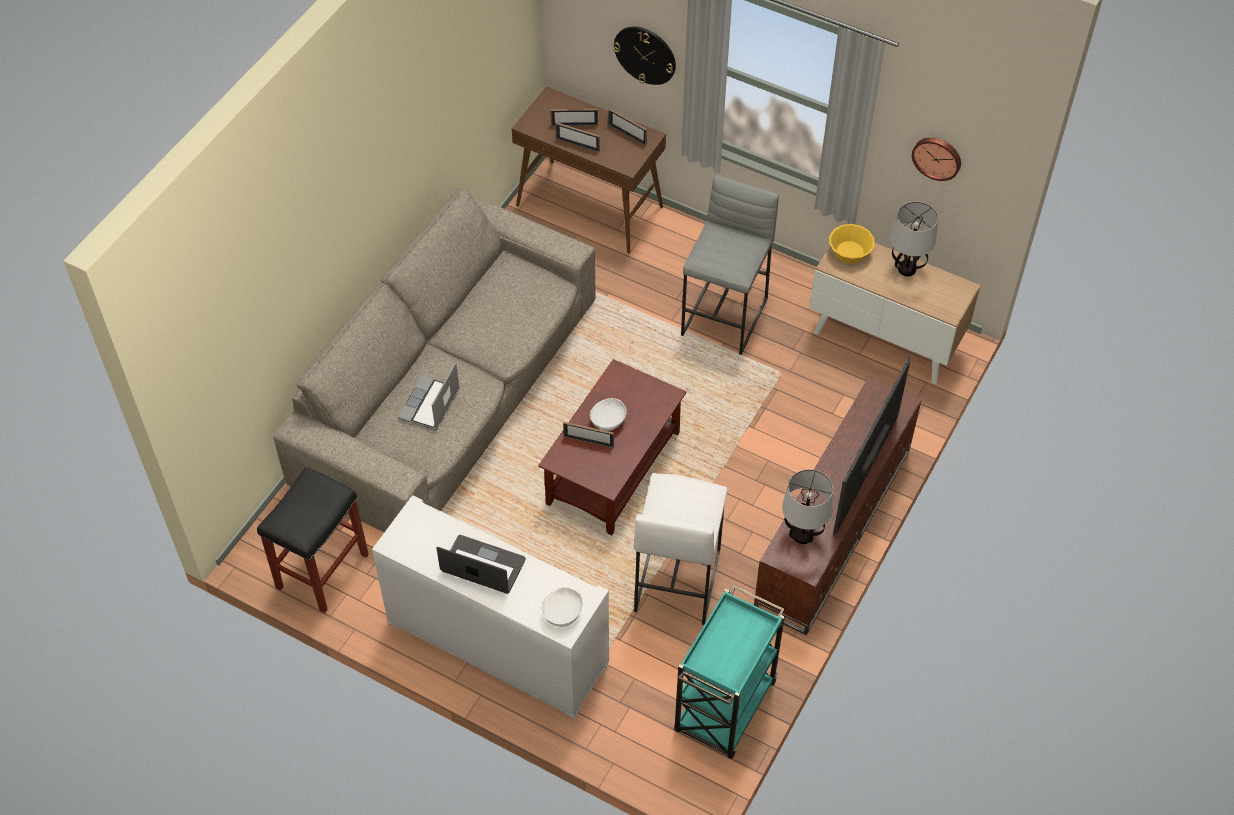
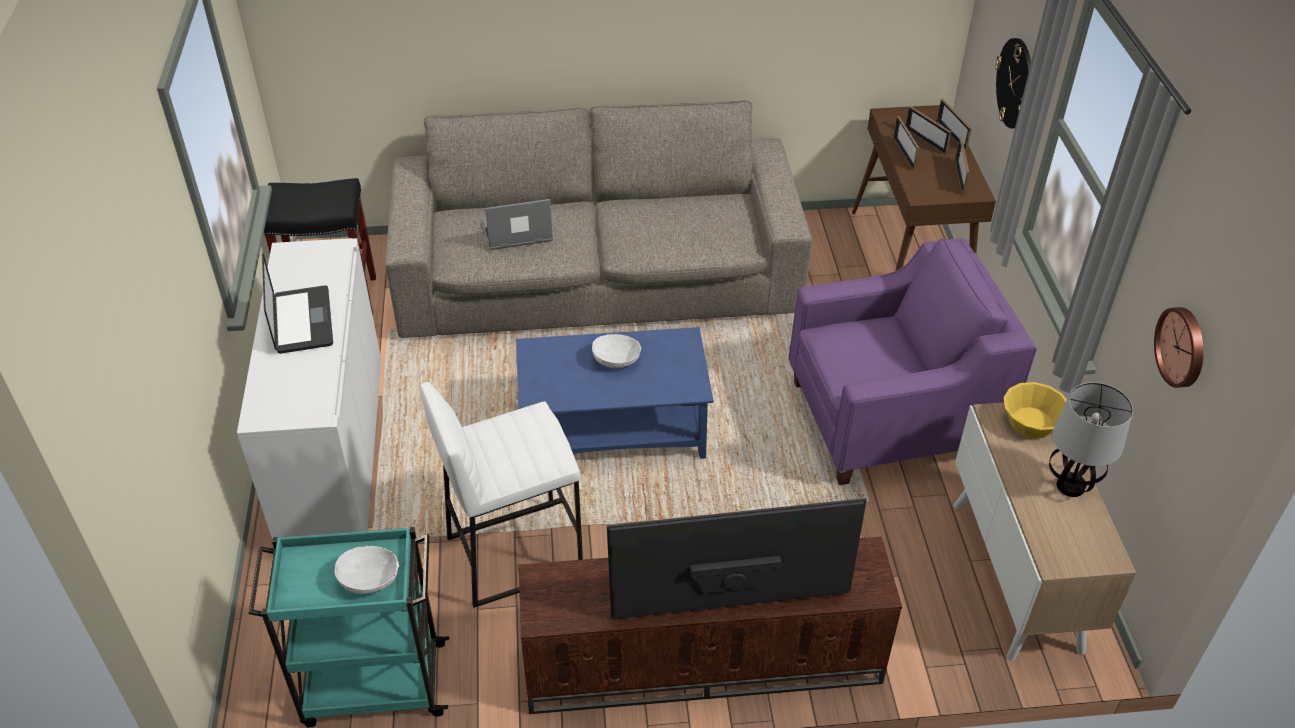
camera: 55 degrees right, 10 degrees down
brown coffee table [538,359,687,536] -> blue coffee table [516,327,714,459]
white bowl [542,587,583,627] -> white bowl moved to [335,546,399,594]
picture frame [563,422,614,448] -> picture frame moved to [937,99,972,151]
grey stool [681,175,779,355] -> purple armchair [789,238,1037,485]
table lamp [782,469,833,544] -> none

